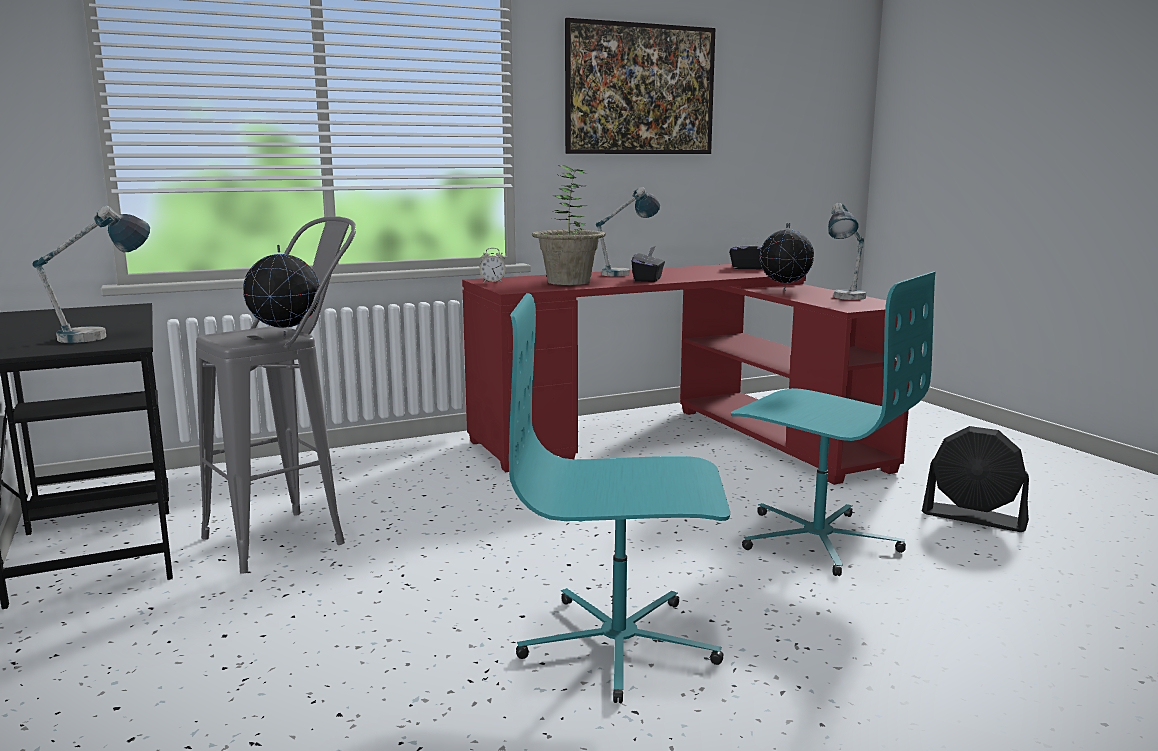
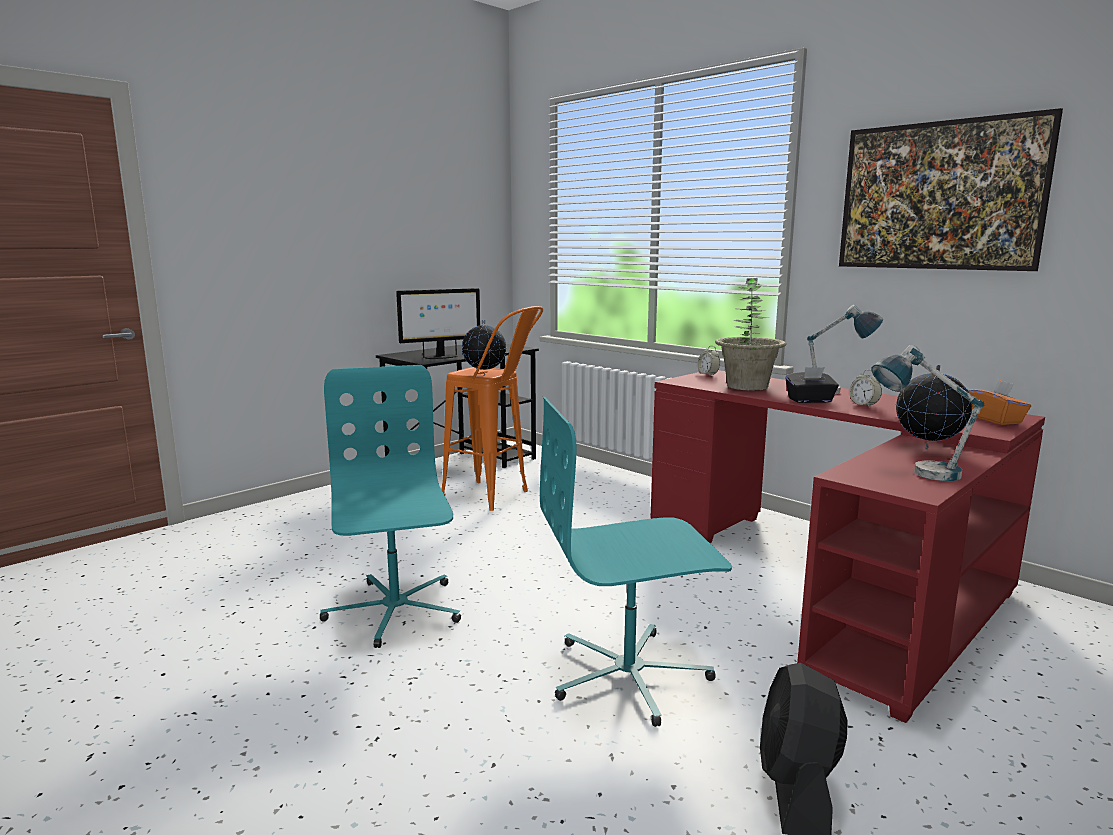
camera: 70 degrees right, 0 degrees up
table lamp [32,206,150,343] -> monitor [396,288,480,359]
grey stool [196,216,356,573] -> orange stool [441,306,543,511]
black tissue box [729,237,762,269] -> orange tissue box [968,380,1031,425]
turquoise office chair [731,271,936,576] -> turquoise office chair turned 60 degrees clockwise [540,397,732,727]
none -> alarm clock [849,369,882,407]

